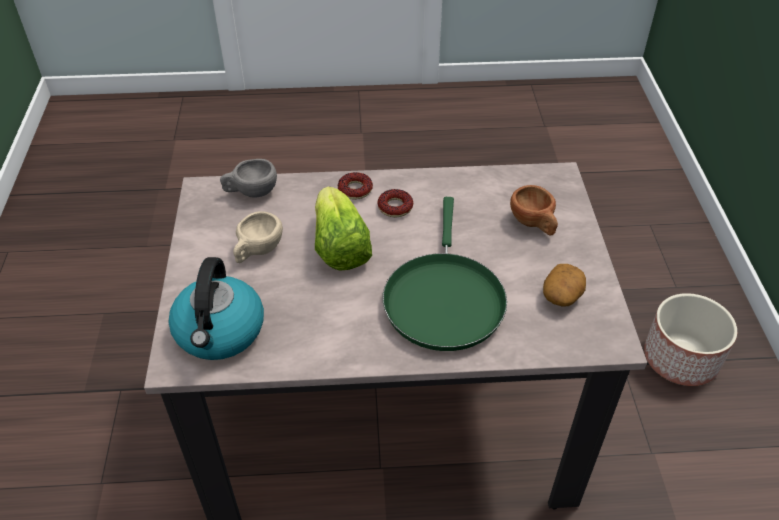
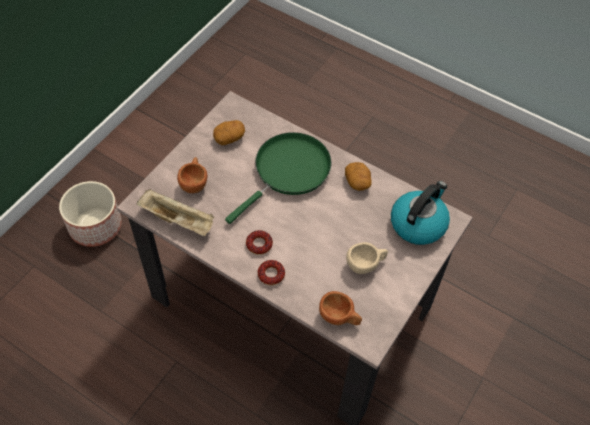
camera: 145 degrees left, 10 degrees up
grey cup [220,159,277,198] -> brown cup [319,291,362,325]
lettuce [315,187,372,271] -> none
none -> beige tray [137,189,214,236]
none -> potato [345,162,372,191]

